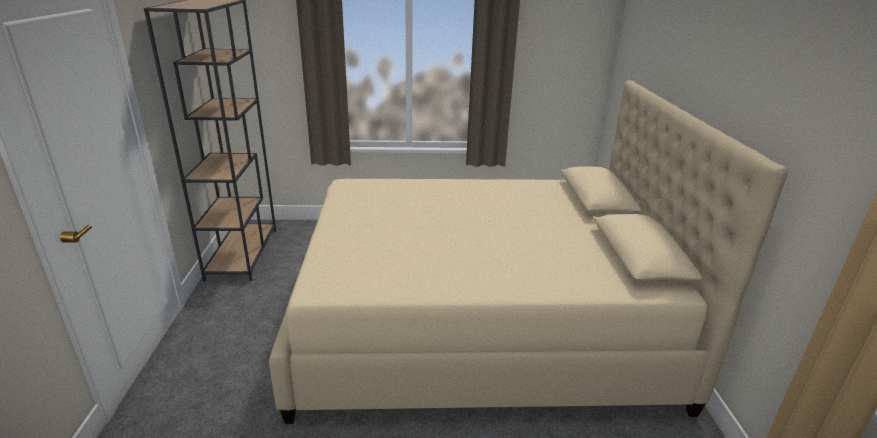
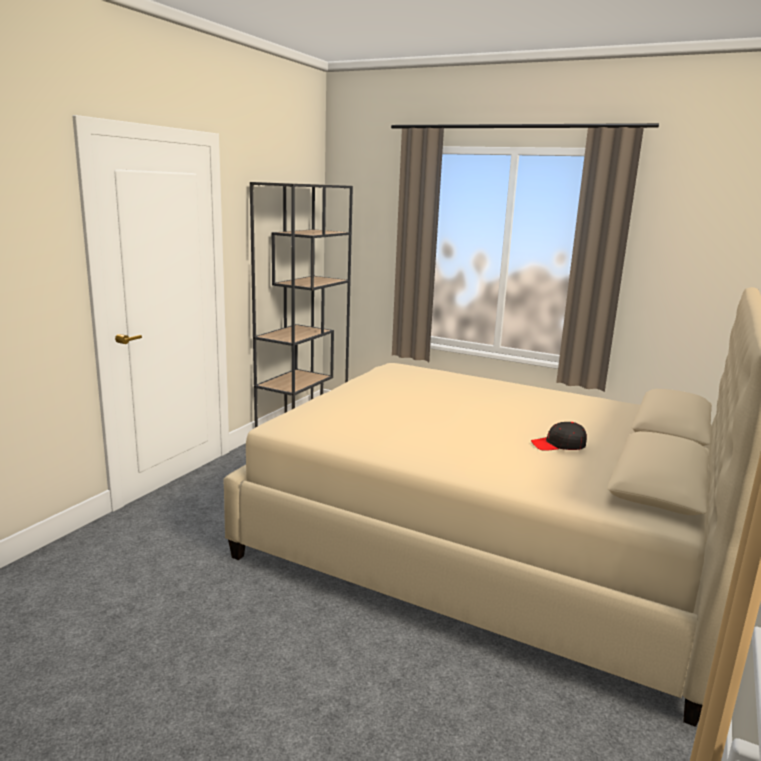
camera: 30 degrees right, 10 degrees down
none -> black cap [531,422,587,451]

